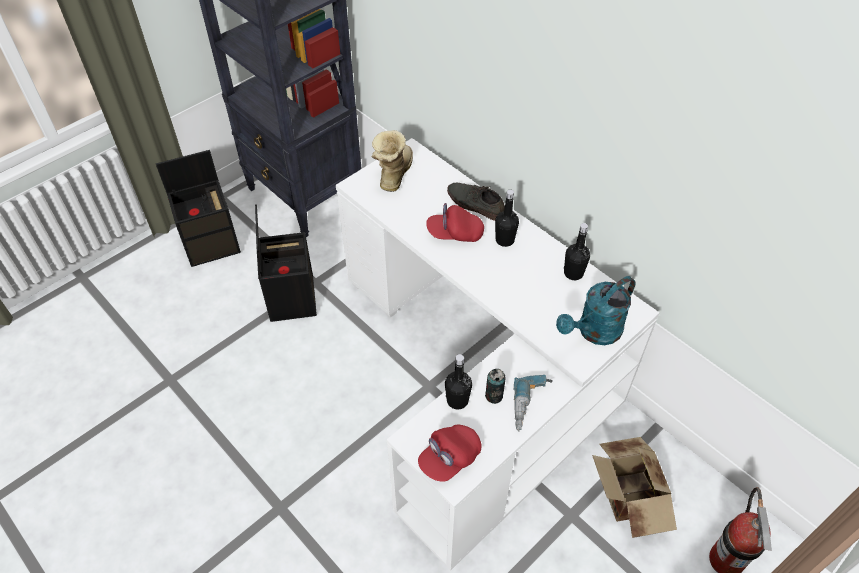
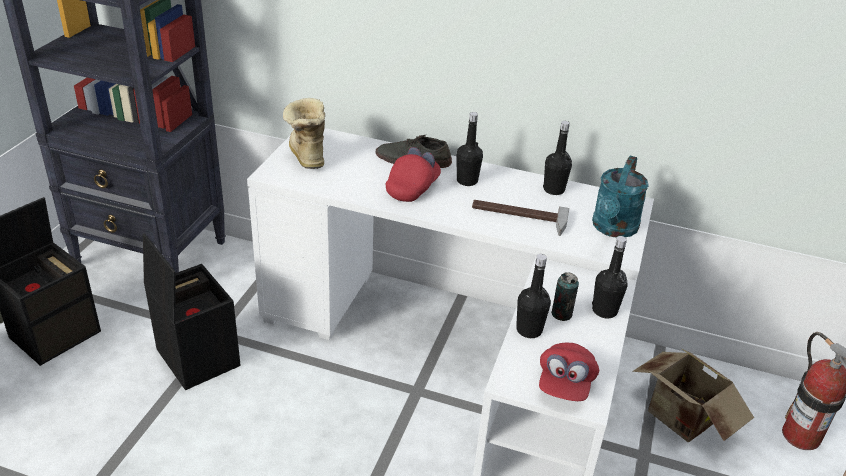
camera: 30 degrees left, 15 degrees down
red cap [426,203,484,242] -> red cap turned 150 degrees clockwise [386,147,441,202]
power drill [514,375,553,432] -> black bottle [592,236,628,318]
none -> hammer [472,200,569,236]

